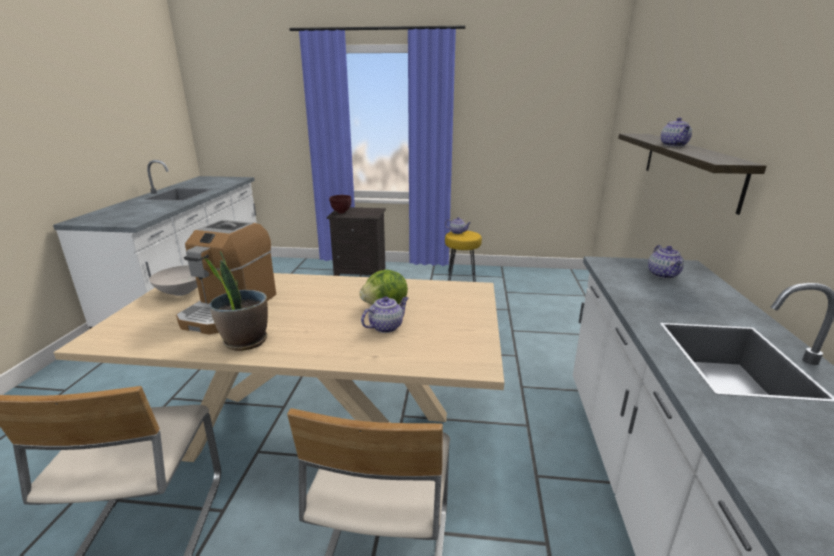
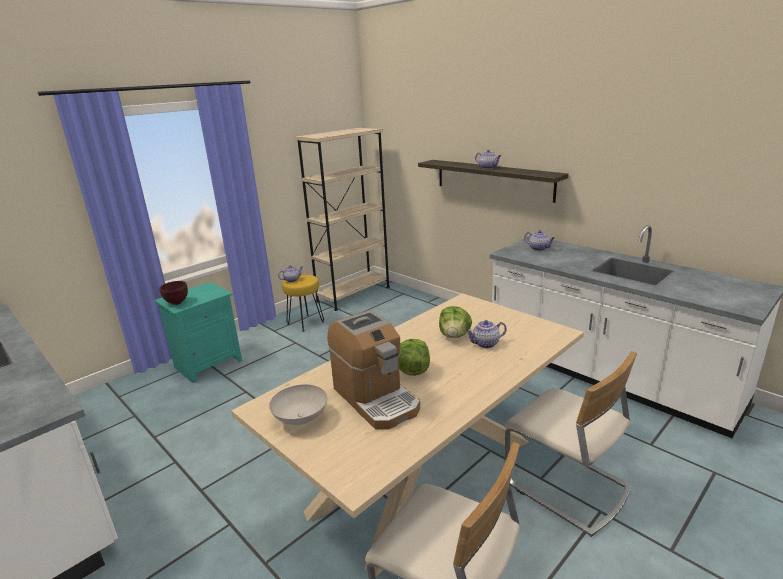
camera: 50 degrees left, 0 degrees up
potted plant [204,251,268,351] -> none
black nightstand [327,207,386,276] -> turquoise nightstand [154,282,242,383]
teapot [361,297,408,333] -> teapot turned 105 degrees counterclockwise [466,320,507,348]
none -> beige bookcase [295,128,390,311]
none -> lettuce [399,339,430,376]

